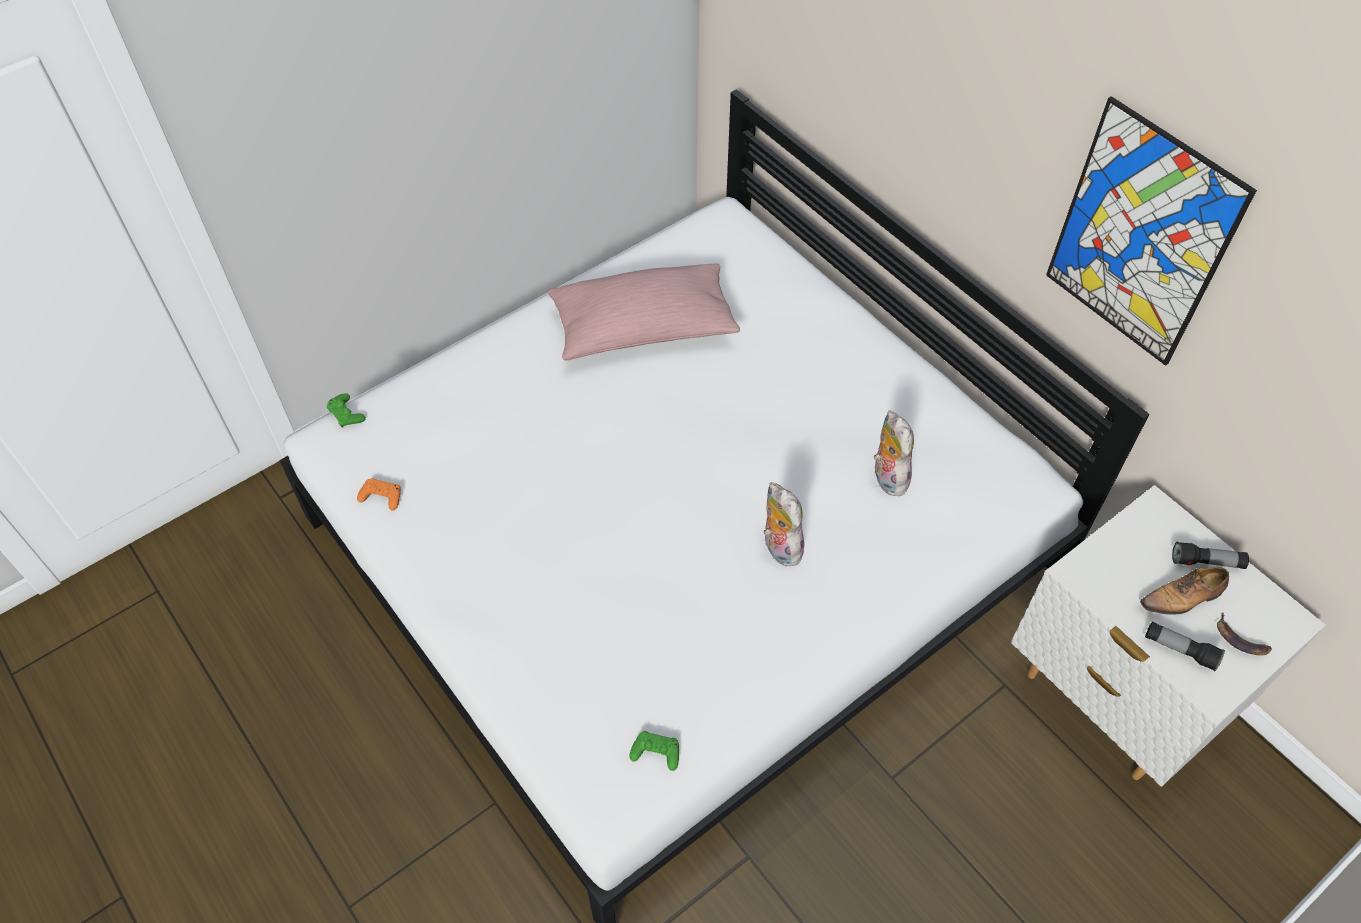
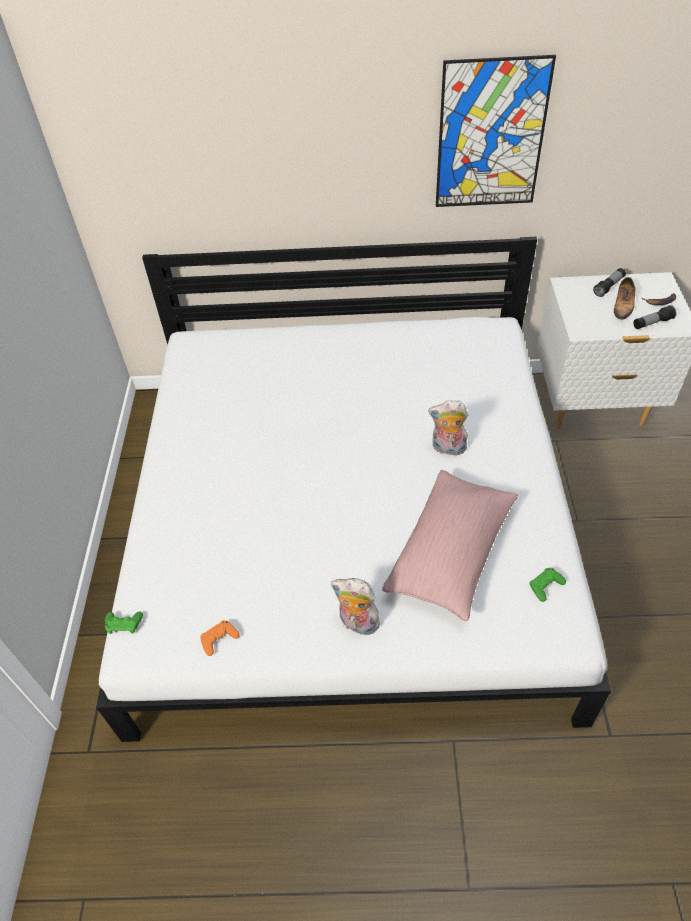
camera: 50 degrees left, 5 degrees down
pink pillow [548,263,740,361] -> pink pillow moved to [382,470,518,621]
plush toy [874,410,914,496] -> plush toy moved to [331,578,380,635]

